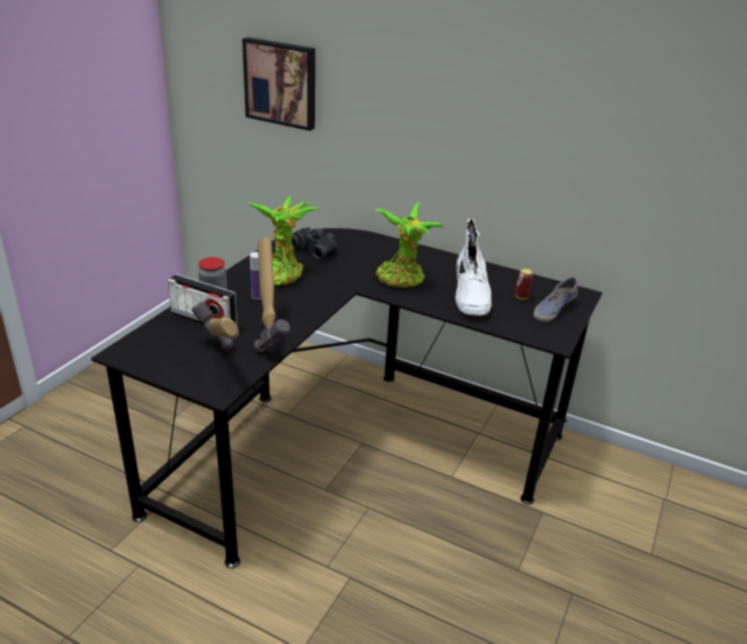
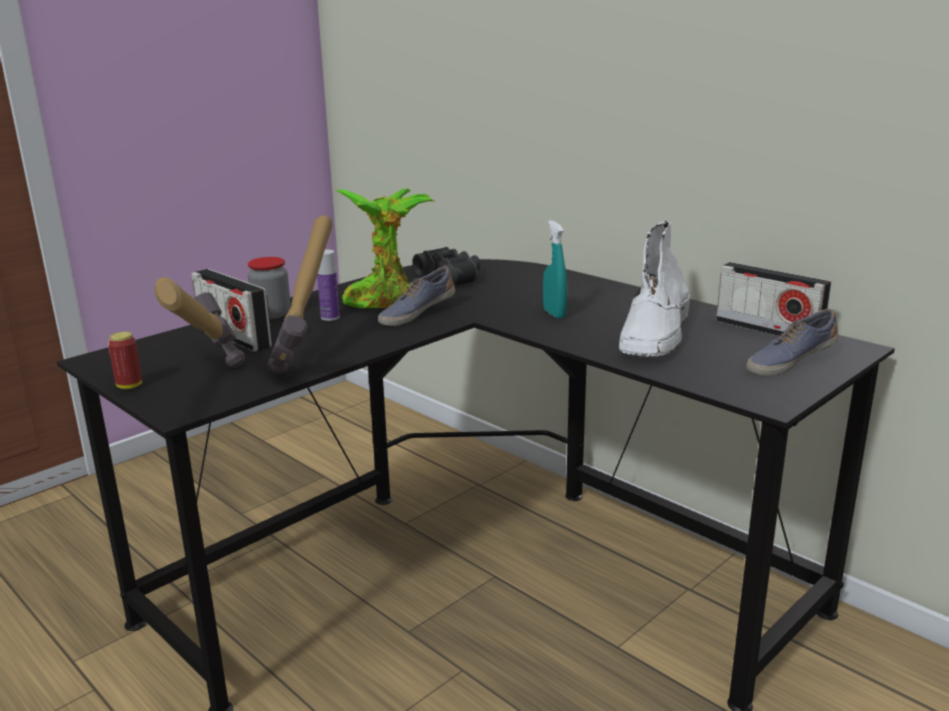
camera: 20 degrees right, 10 degrees down
picture [242,37,315,131] -> none
potted plant [374,202,445,288] -> turquoise spray bottle [543,220,567,319]
can [515,269,533,300] -> can moved to [108,332,142,389]
none -> shoe [378,266,455,326]
none -> radio [716,262,831,336]

